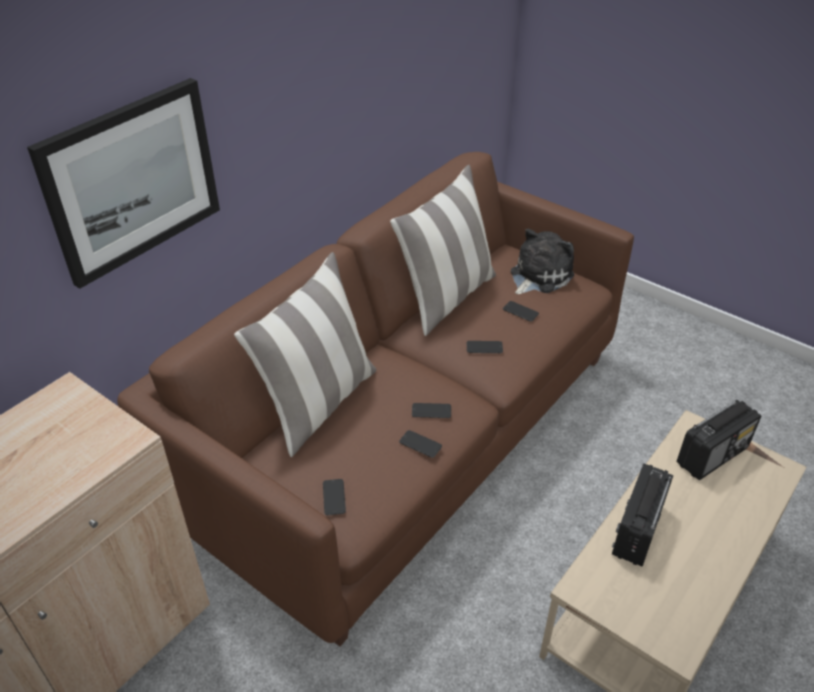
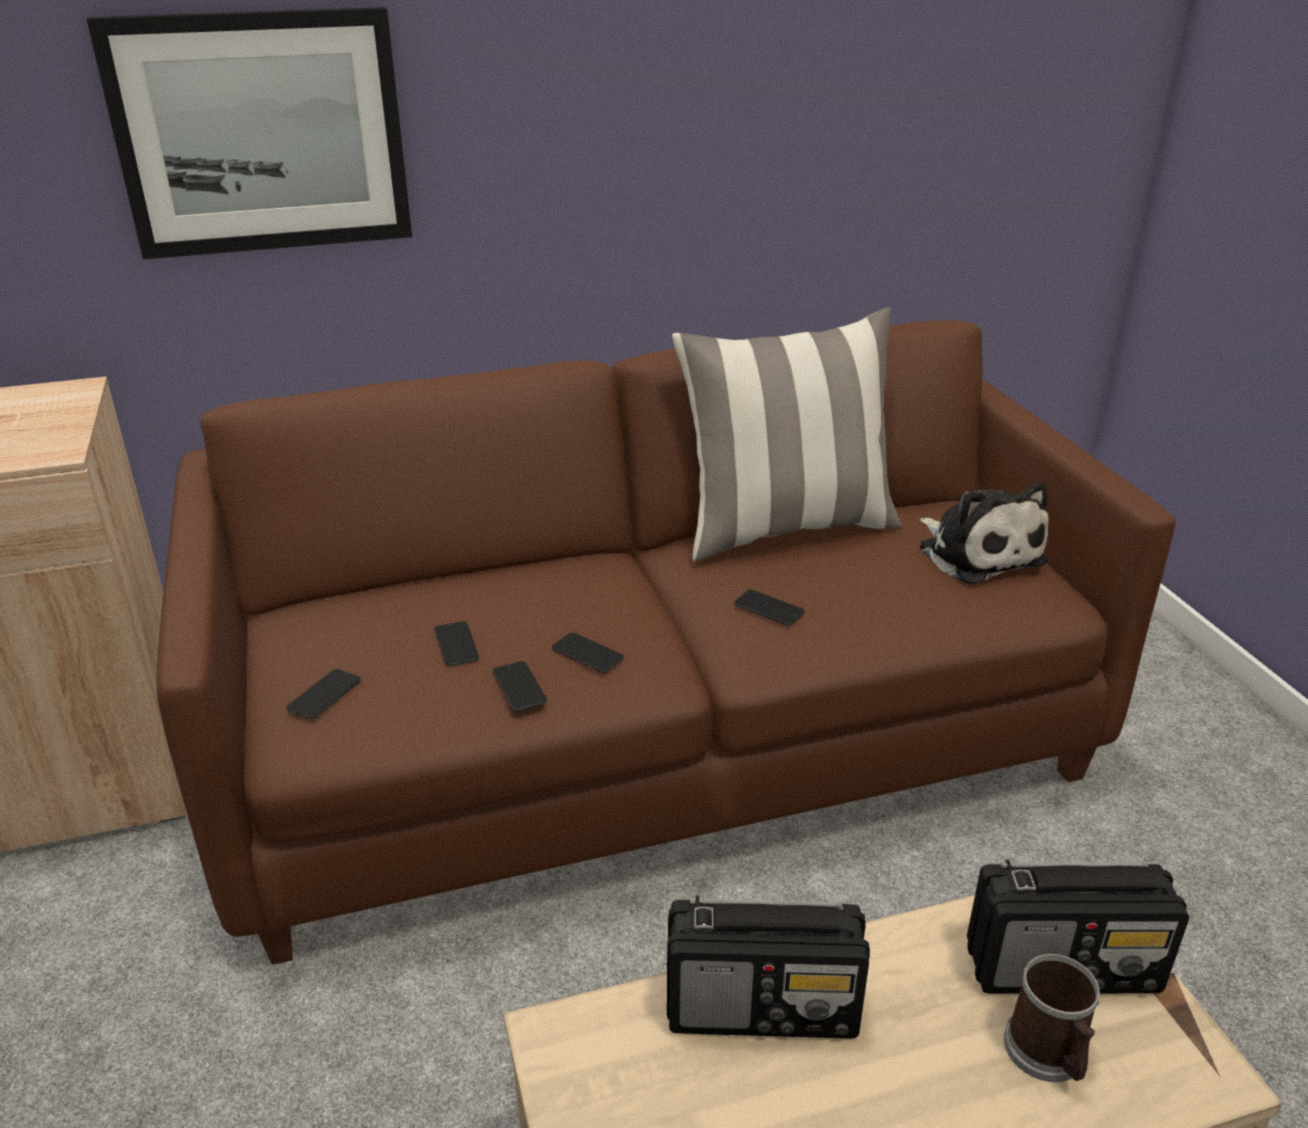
camera: 35 degrees right, 10 degrees down
pillow [234,252,377,457] -> none
phone [503,301,539,322] -> phone moved to [434,621,479,666]
plush toy [511,229,574,294] -> plush toy turned 75 degrees clockwise [920,482,1049,585]
radio [612,463,674,567] -> radio turned 150 degrees counterclockwise [667,895,870,1039]
none -> mug [1004,954,1100,1082]

